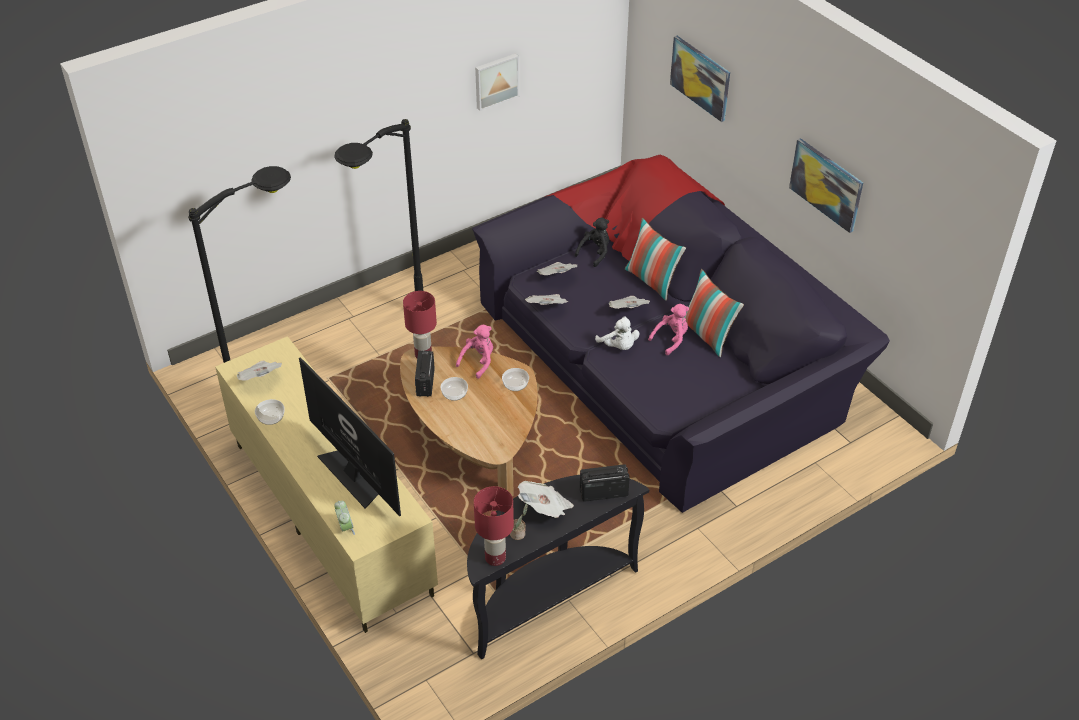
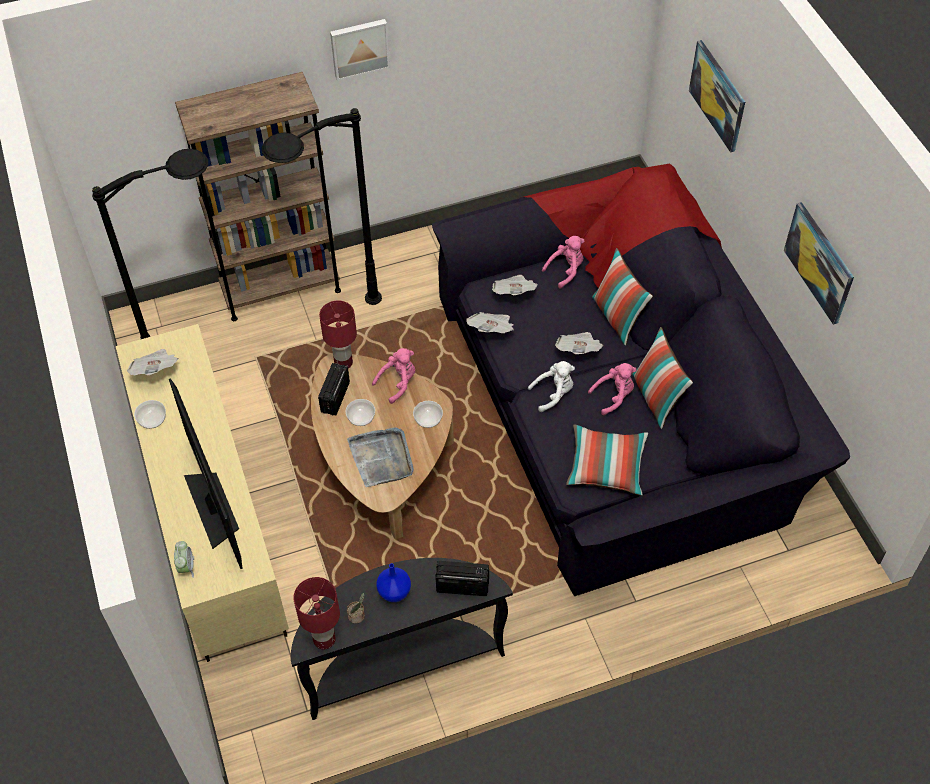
camera: 15 degrees right, 10 degrees up
picture [475,53,519,111] -> picture moved to [330,19,390,81]
newspaper [518,481,574,518] -> blue vase [376,563,411,602]
black plush toy [575,217,609,267] -> pink plush toy [542,236,584,288]
white plush toy [595,316,639,350] -> white plush toy turned 90 degrees counterclockwise [528,361,575,412]
none -> brown bookcase [175,72,341,321]
none -> grey tray [347,427,414,487]
none -> pillow [566,424,648,495]

